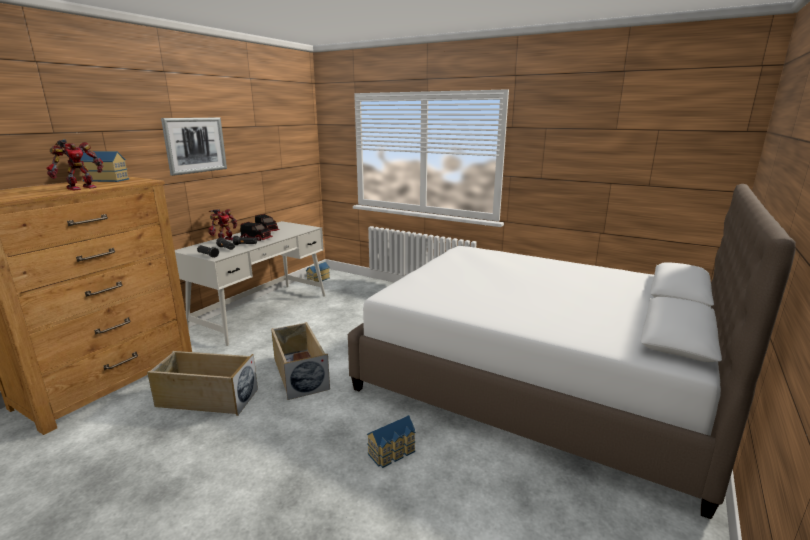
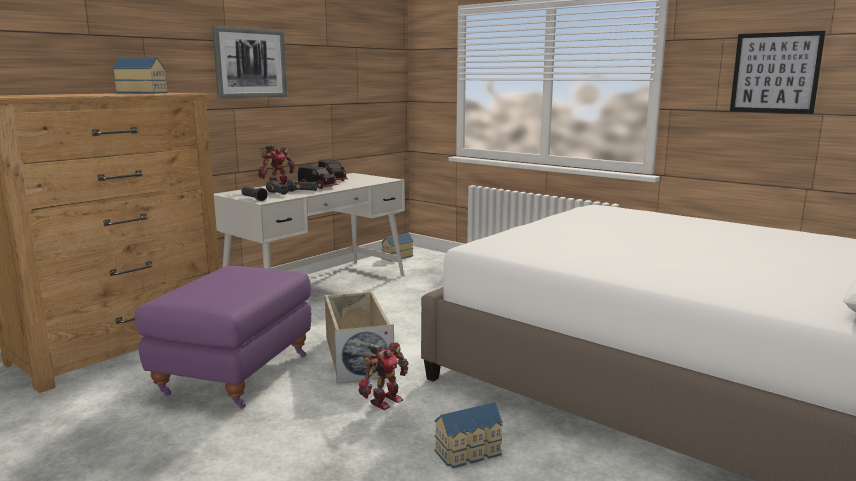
camera: 10 degrees right, 5 degrees down
toy robot [47,139,103,191] -> toy robot moved to [358,342,409,410]
beige storage box [147,351,258,416] -> purple ottoman [135,266,312,409]
none -> picture [730,31,825,114]

